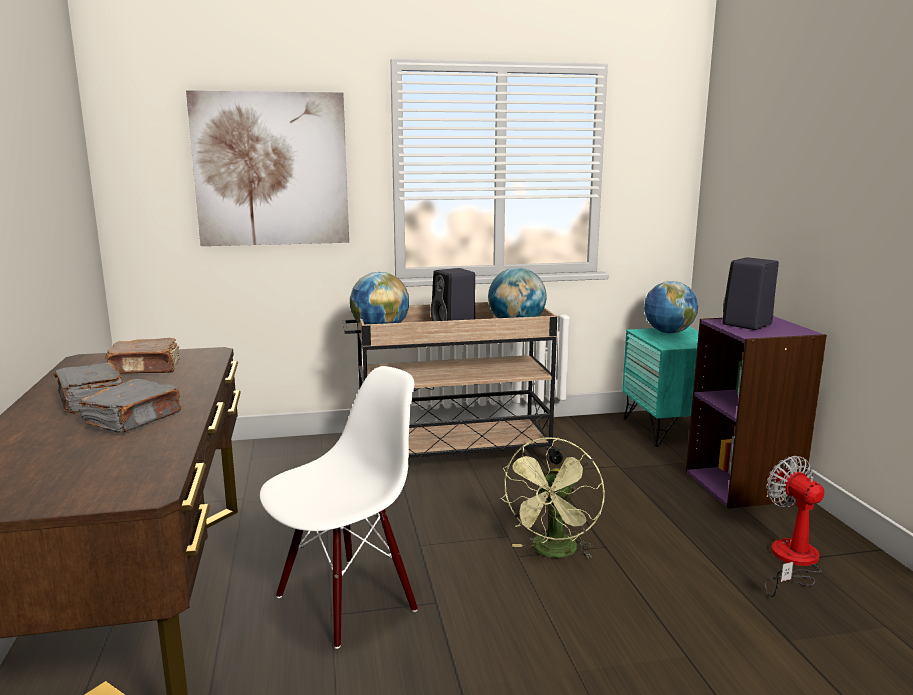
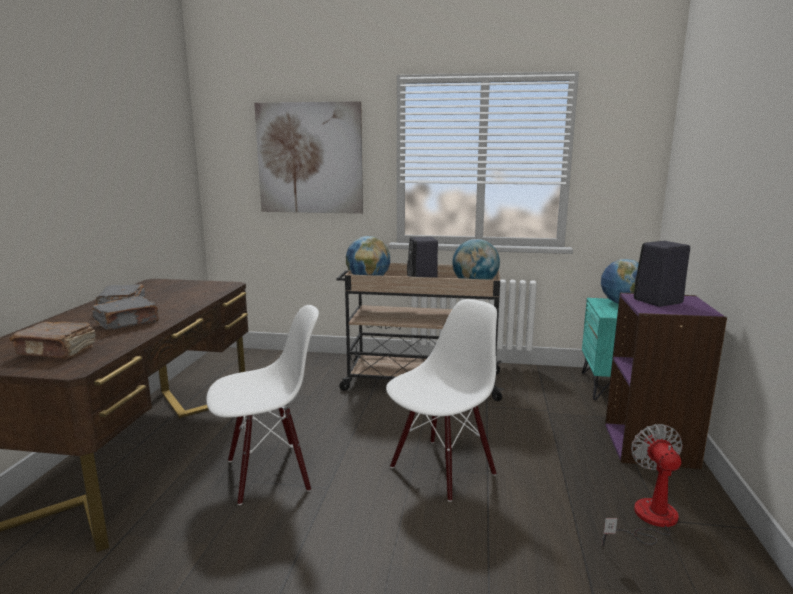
camera: 20 degrees right, 0 degrees up
brown book [105,338,181,374] -> brown book moved to [9,322,96,359]
green fan [500,438,605,558] -> white chair [386,299,497,502]

